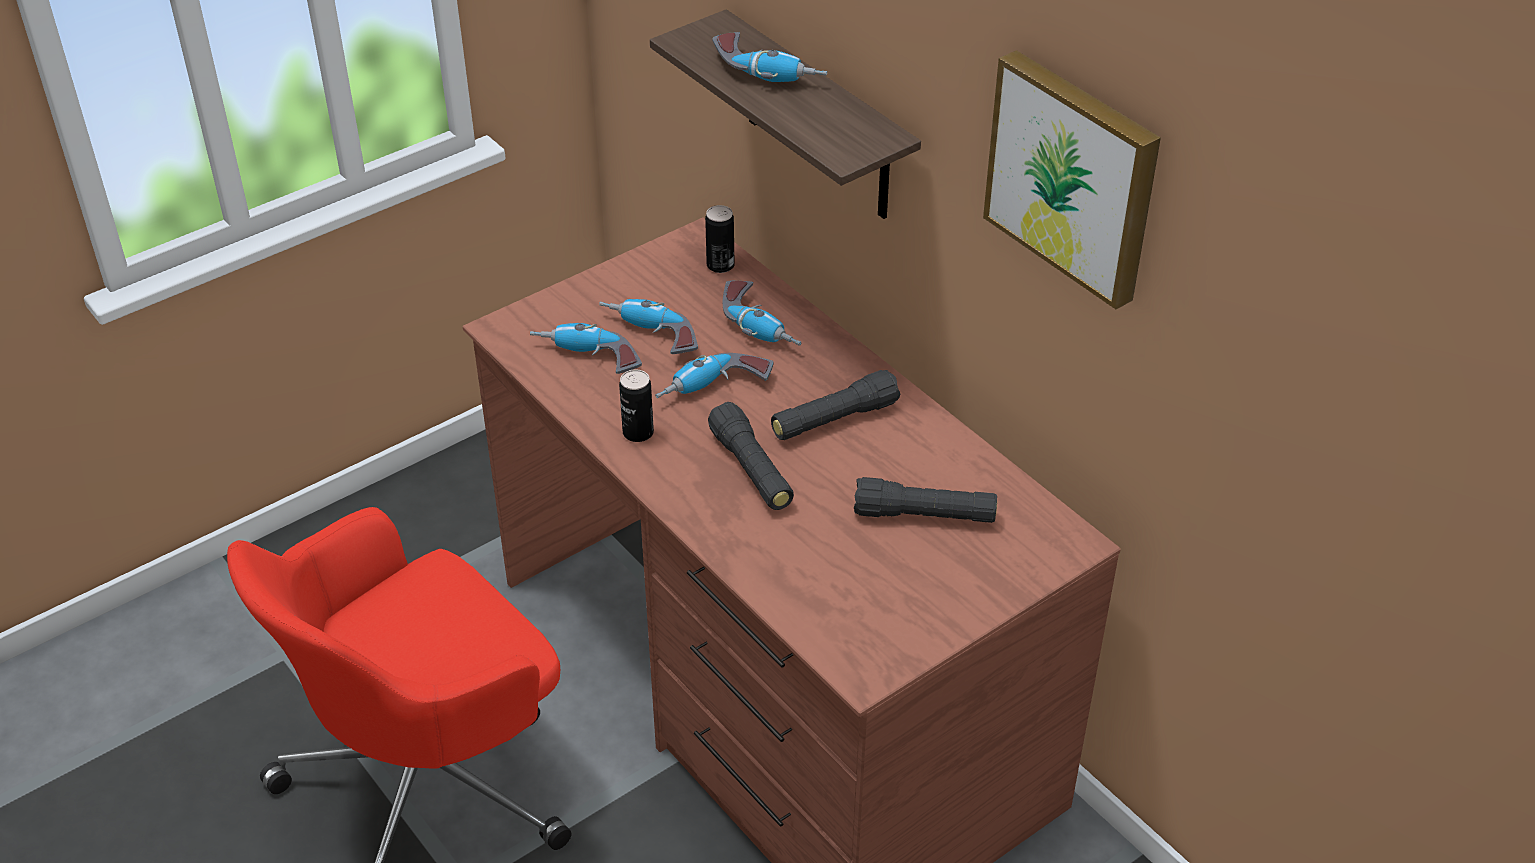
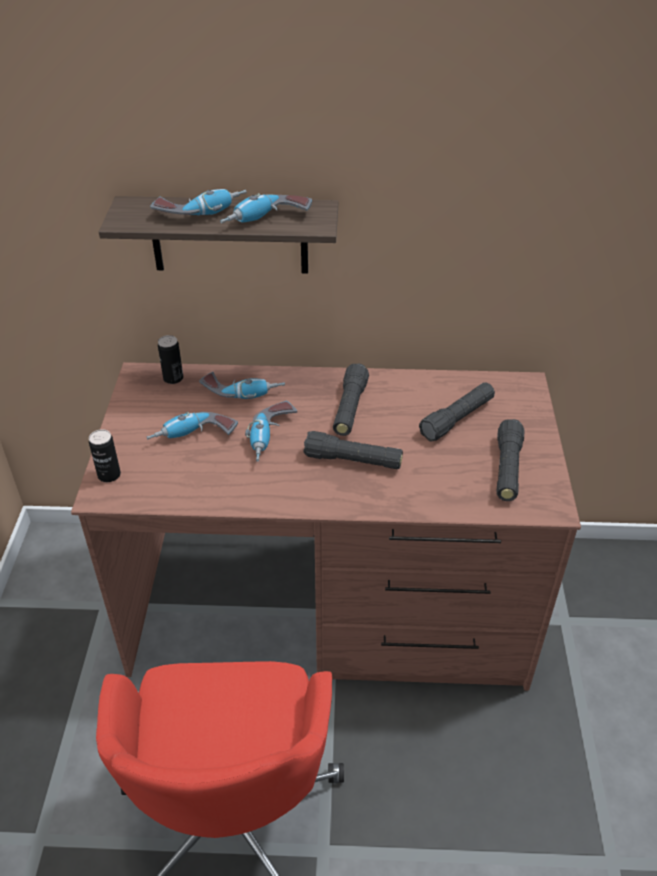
camera: 50 degrees left, 0 degrees up
power drill [530,323,642,374] -> power drill moved to [220,193,312,223]
can [619,369,654,442] -> can moved to [89,429,121,482]
picture [983,50,1161,309] -> none
none -> black flashlight [496,419,524,501]

